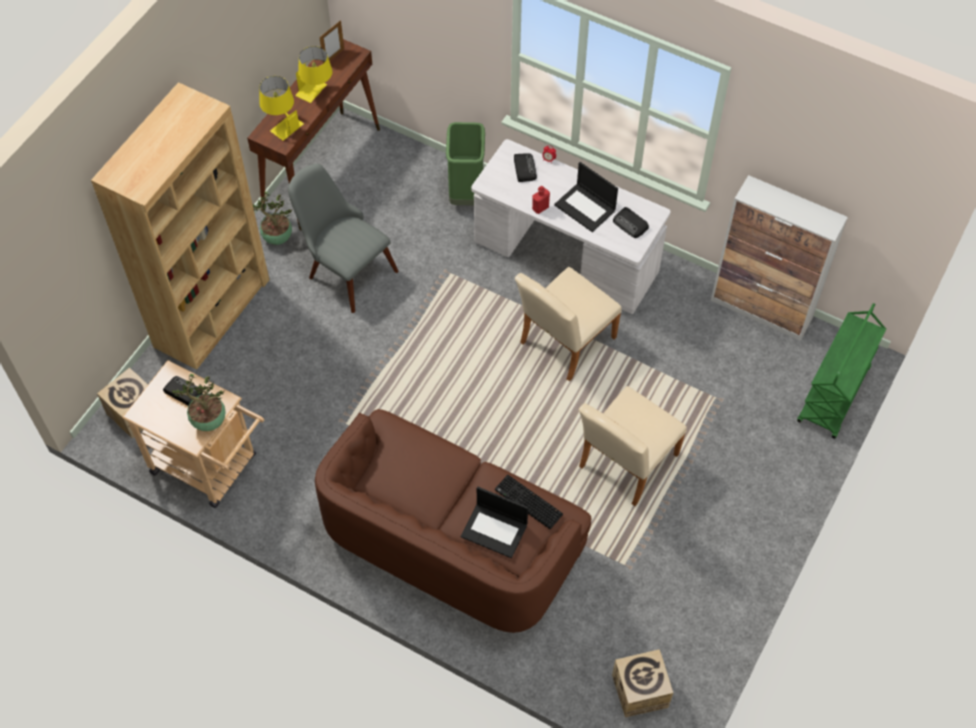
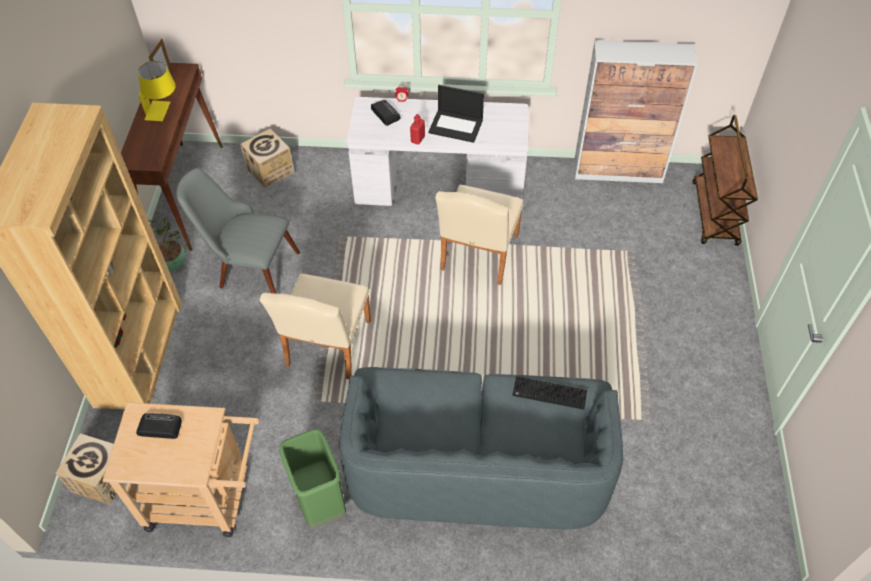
camera: 25 degrees left, 5 degrees down
potted plant [172,374,226,431] -> none
yellow table lamp [259,76,304,141] -> none
brown sofa [315,409,592,633] -> grey sofa [339,367,623,529]
green trash can [446,122,485,205] -> green trash can moved to [279,429,346,529]
laptop [461,487,528,558] -> none
beige chair [579,386,687,506] -> beige chair moved to [260,274,371,379]
cardboard box [612,649,673,717] -> cardboard box moved to [240,129,294,188]
radio [613,207,649,238] -> none
green cart [797,303,886,439] -> brown cart [693,115,758,246]

